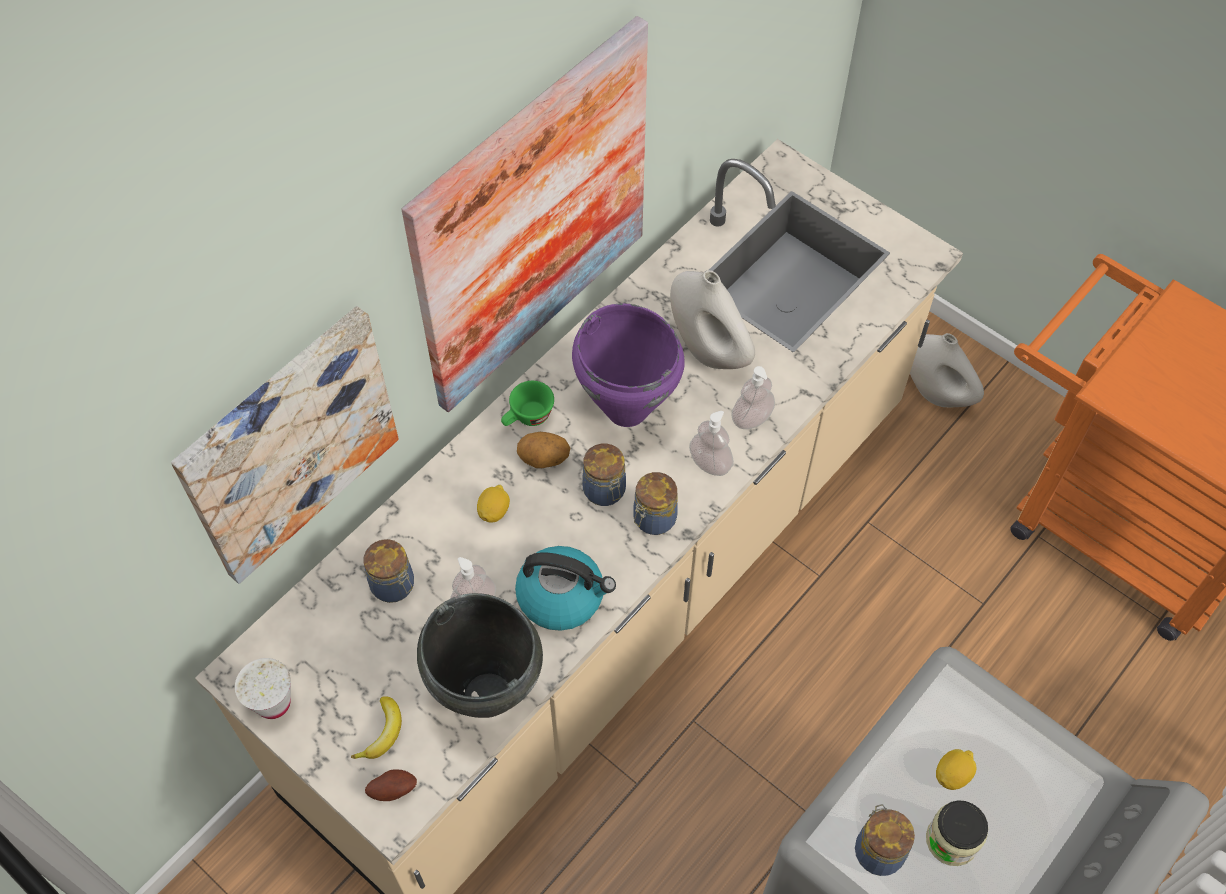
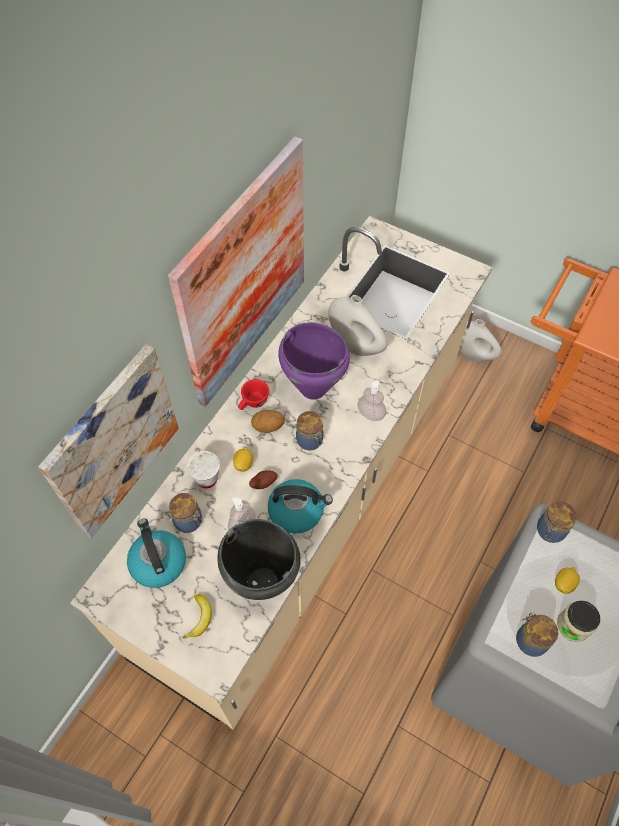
camera: 10 degrees left, 0 degrees up
white cup [235,658,291,719] -> white cup moved to [187,451,220,489]
potato [365,769,417,801] -> potato moved to [249,470,278,489]
green cup [501,381,554,426] -> red cup [238,379,269,410]
jar [633,472,678,535] -> jar moved to [537,501,577,543]
soap dispenser [731,366,775,429] -> none
none -> kettle [127,518,186,588]

